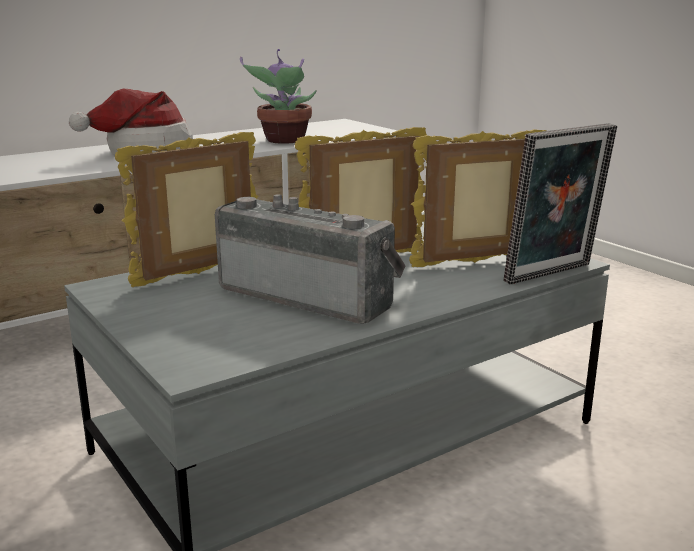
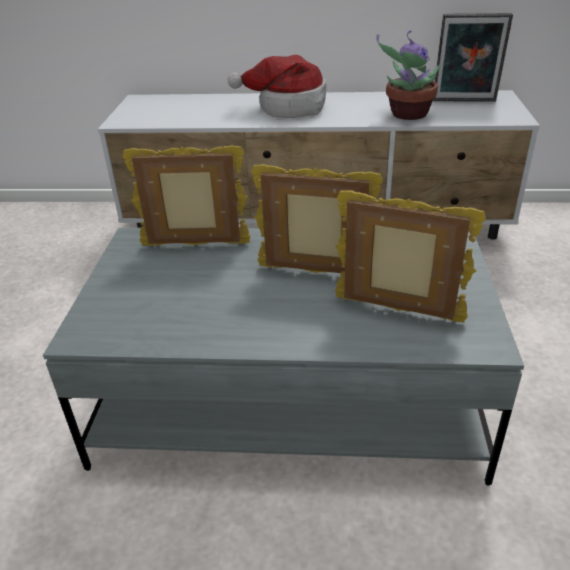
camera: 40 degrees right, 15 degrees up
radio [215,194,406,324] -> none
picture frame [504,123,617,285] -> picture frame moved to [433,13,513,102]

